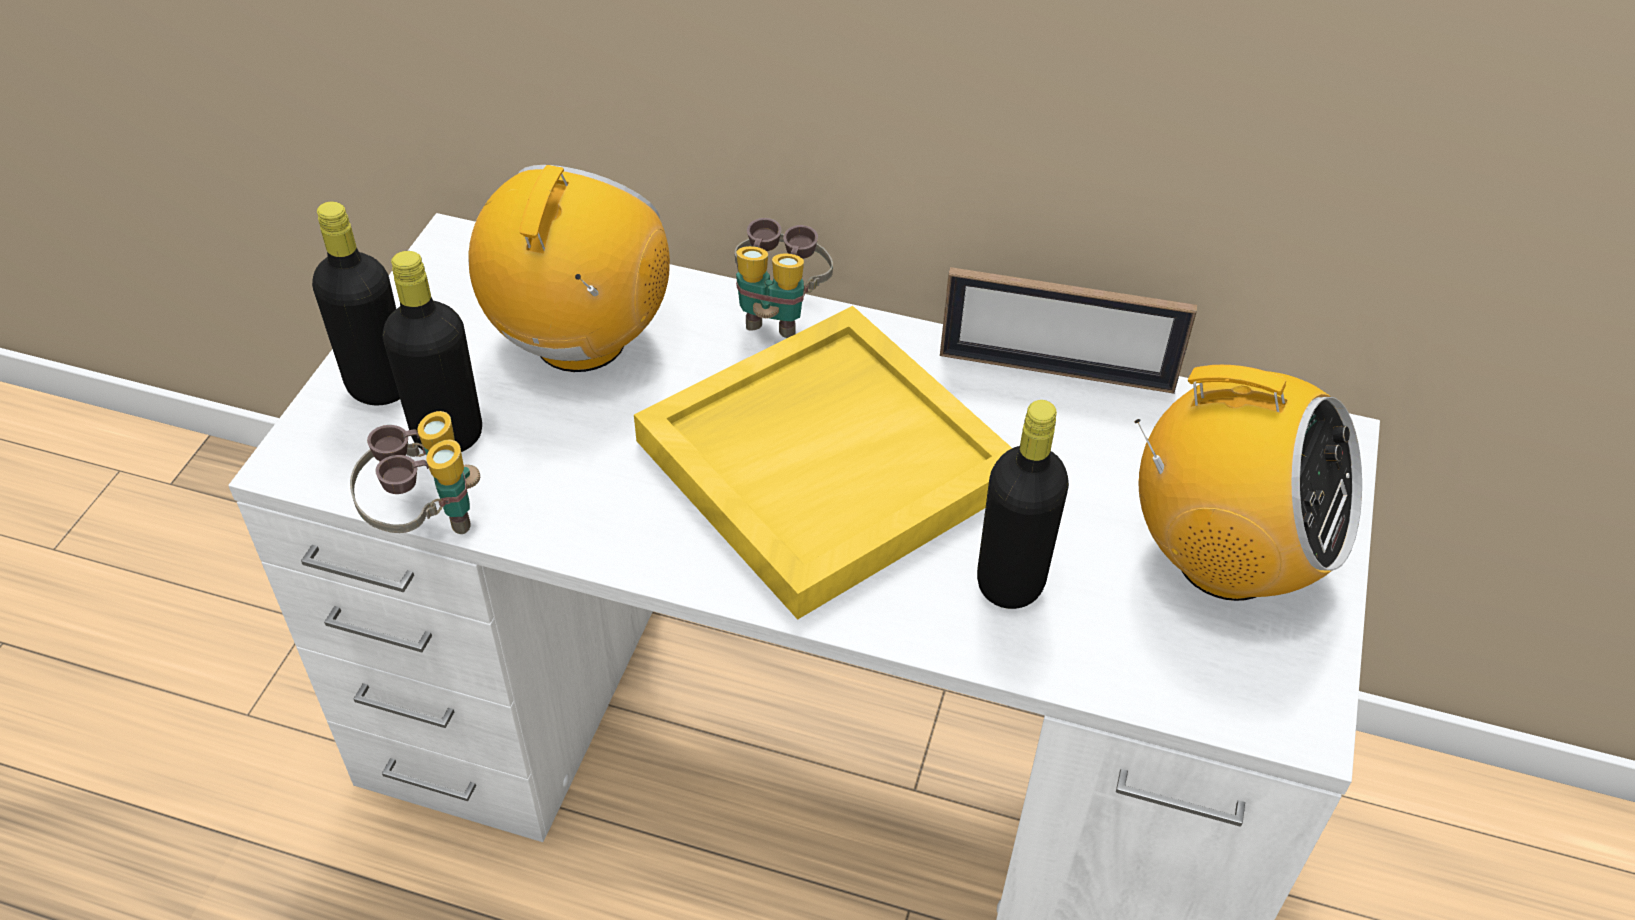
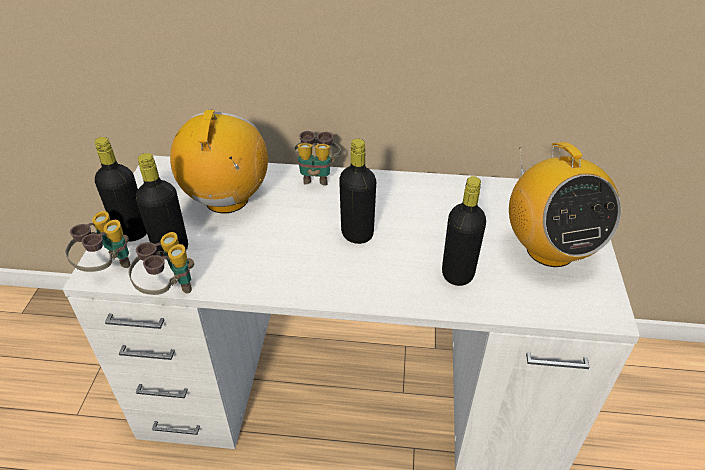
camera: 10 degrees left, 5 degrees down
yellow tray [634,306,1012,620] -> black bottle [339,138,376,244]
picture frame [940,267,1197,394] -> none
radio [1134,365,1362,601] -> radio turned 60 degrees clockwise [509,142,621,267]
none -> binoculars [65,211,130,272]

